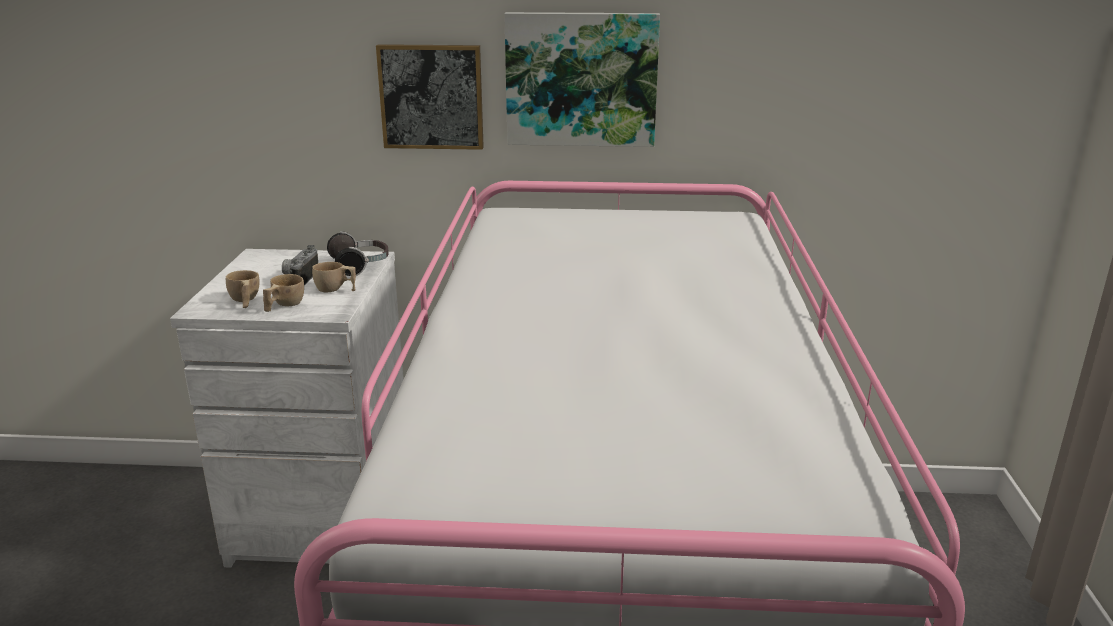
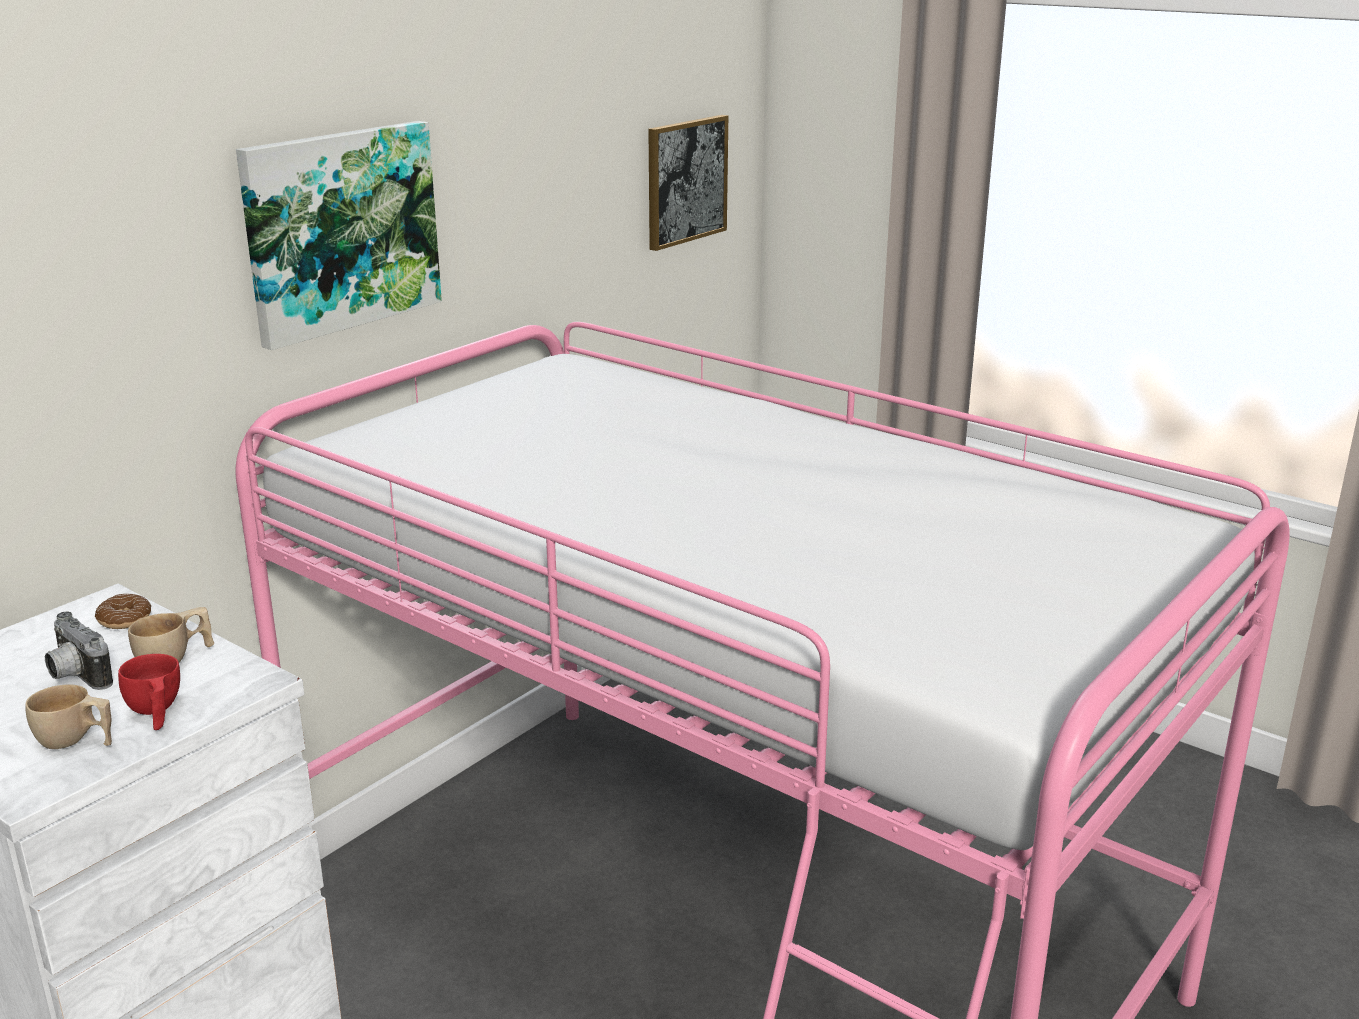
camera: 55 degrees left, 0 degrees up
beige cup [263,274,304,312] -> red cup [118,654,180,730]
headphones [327,231,389,276] -> donut [95,593,151,629]
picture [376,44,484,150] -> picture moved to [648,115,728,251]

